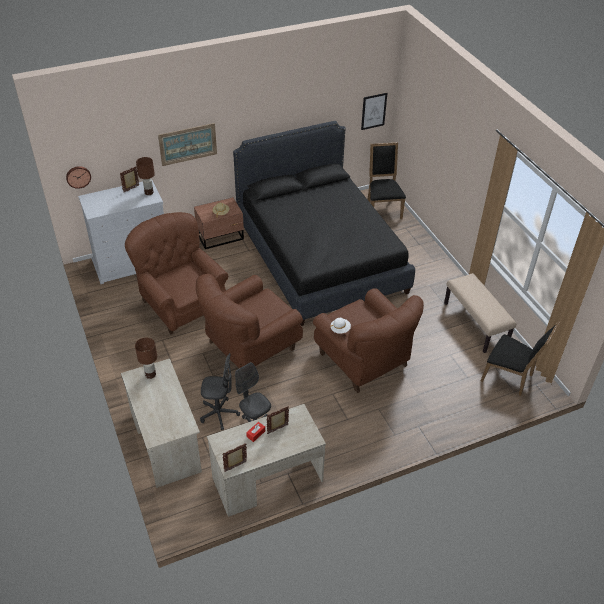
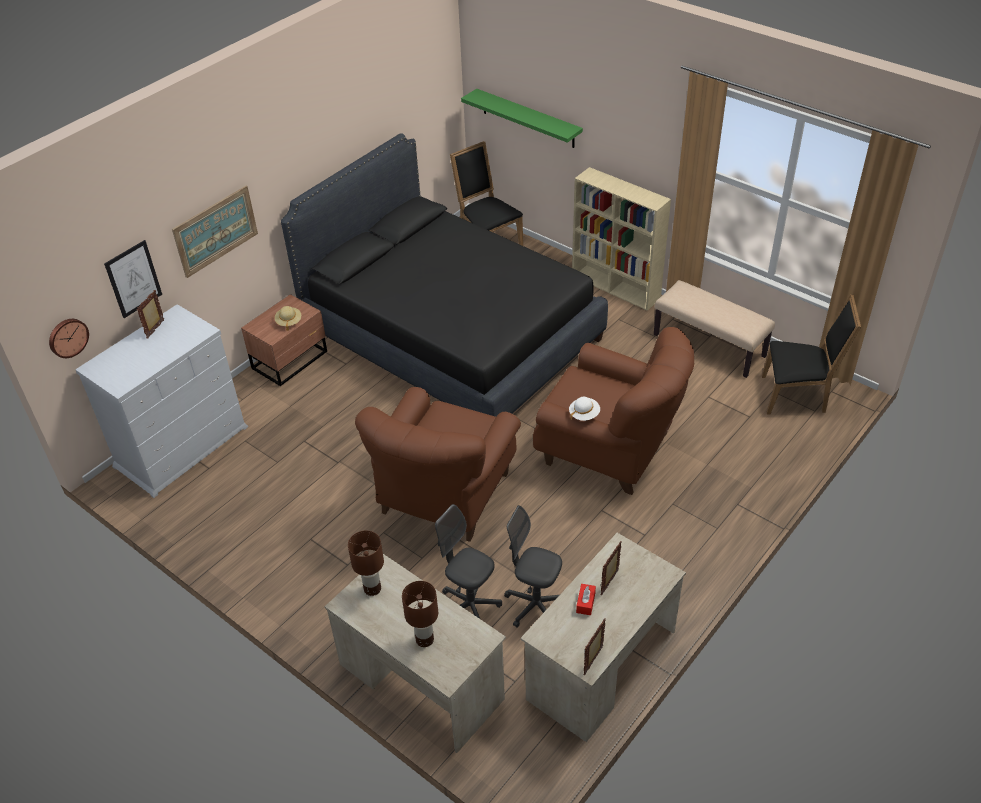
camera: 25 degrees left, 0 degrees up
brown armchair [125,212,228,334] -> none
brown table lamp [136,157,155,195] -> brown table lamp moved to [402,581,438,647]
grey office chair [200,353,240,430] -> grey office chair turned 120 degrees counterclockwise [435,504,502,619]
picture [361,93,387,130] -> picture moved to [104,240,162,318]
none -> green shelf [461,89,583,148]
none -> beige bookcase [572,167,671,311]

